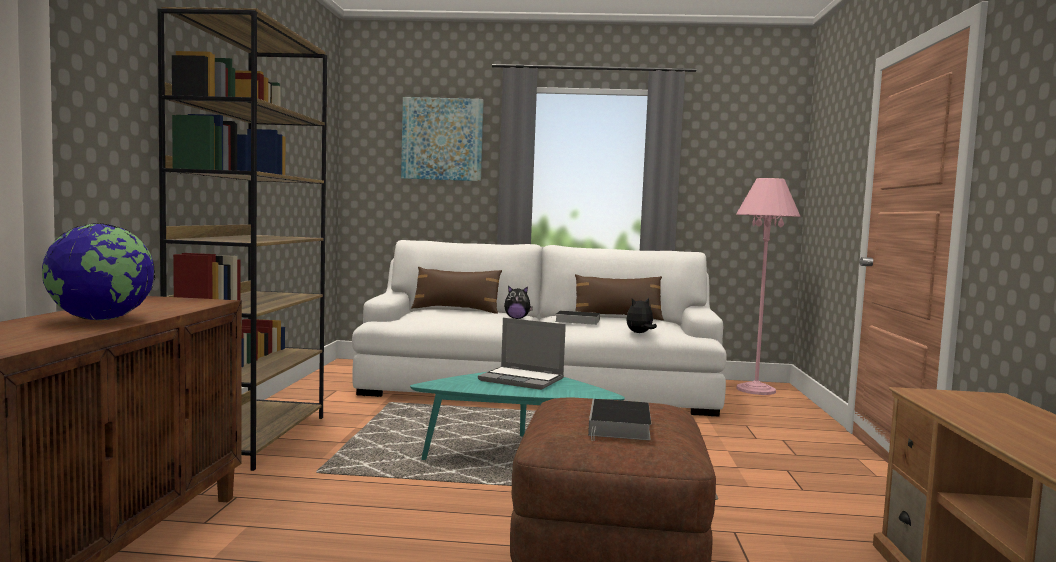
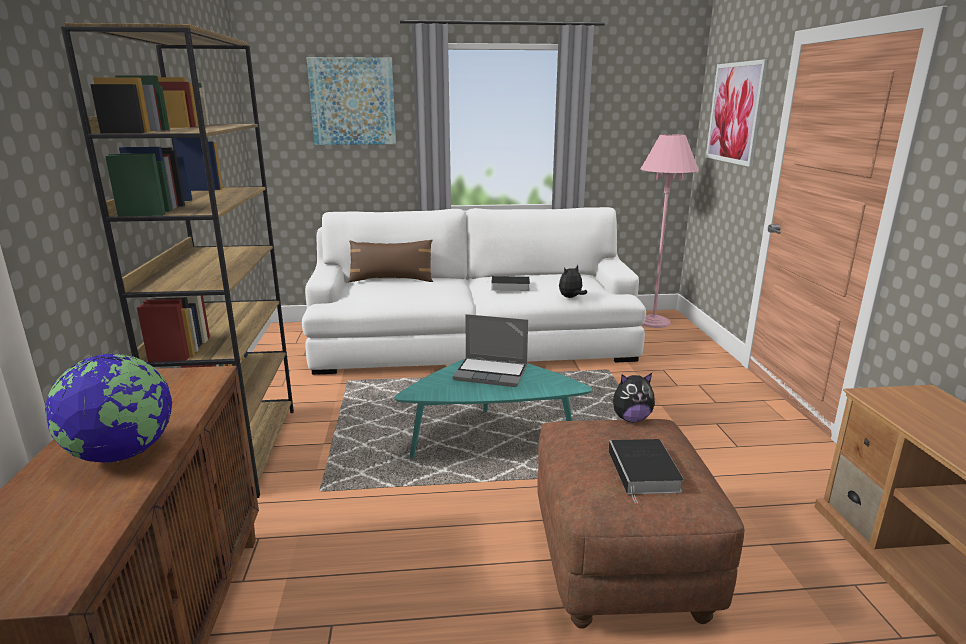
camera: 10 degrees left, 15 degrees up
plush toy [504,286,533,319] -> plush toy moved to [613,373,655,422]
brown pillow [575,274,664,320] -> none
none -> picture [706,59,768,167]

